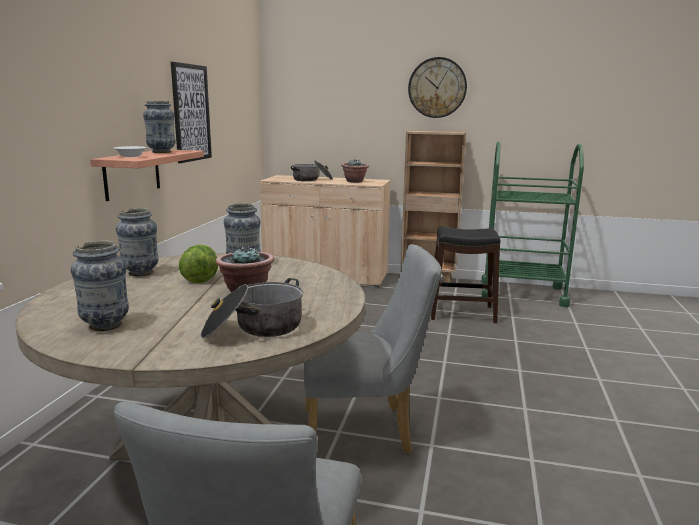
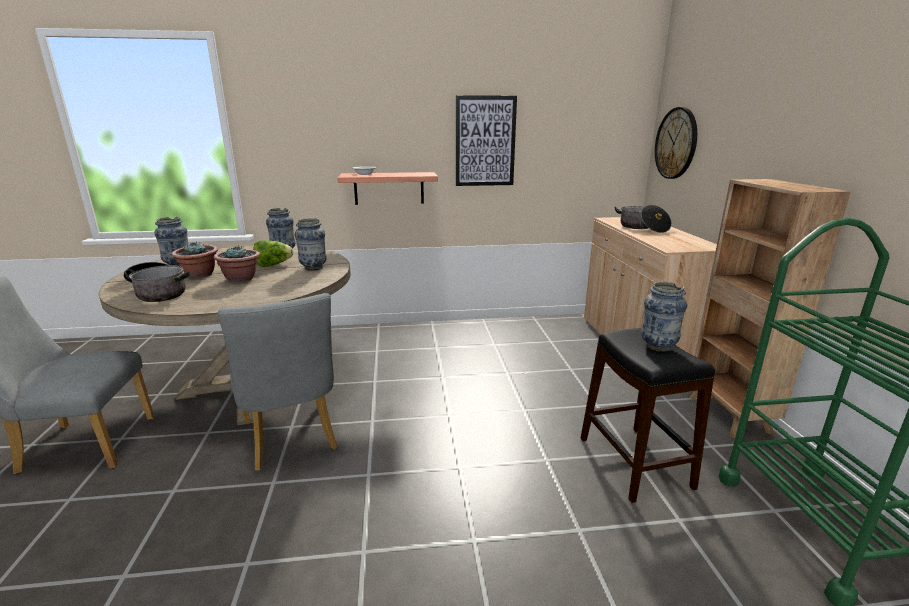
camera: 70 degrees right, 5 degrees up
vase [143,101,175,153] -> vase moved to [641,282,687,352]
potted plant [341,160,369,183] -> potted plant moved to [172,242,218,278]
wall clock [408,57,467,118] -> wall clock moved to [655,107,697,179]

